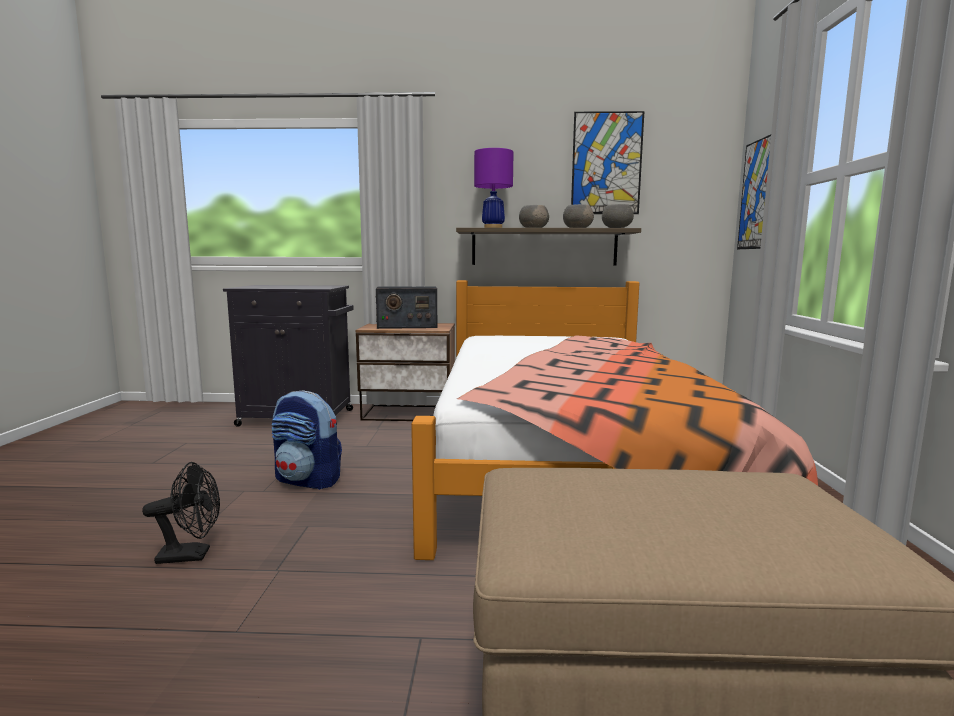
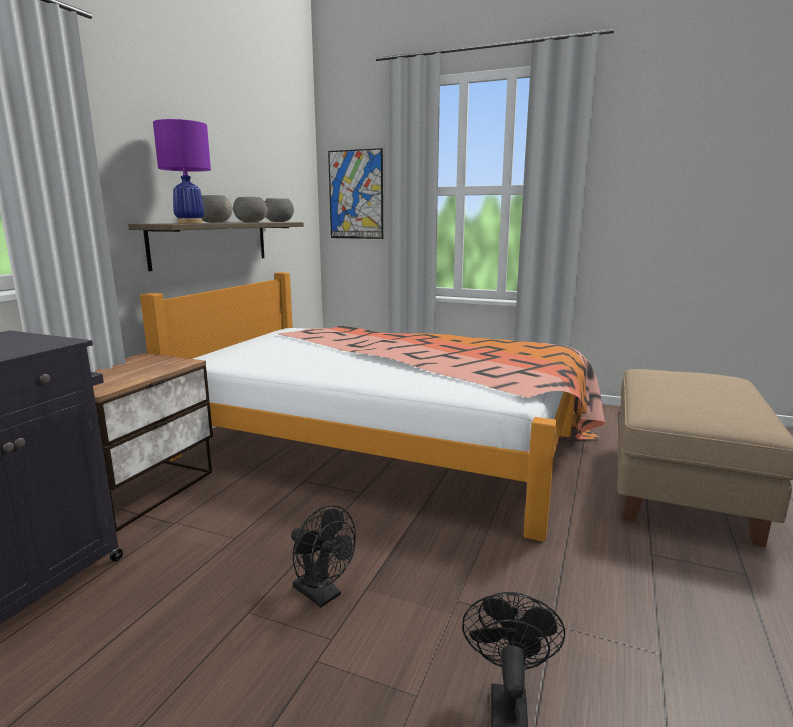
camera: 70 degrees left, 5 degrees up
backpack [271,390,342,490] -> black fan [291,505,356,607]
radio [375,286,437,329] -> none
picture [571,111,644,214] -> none

